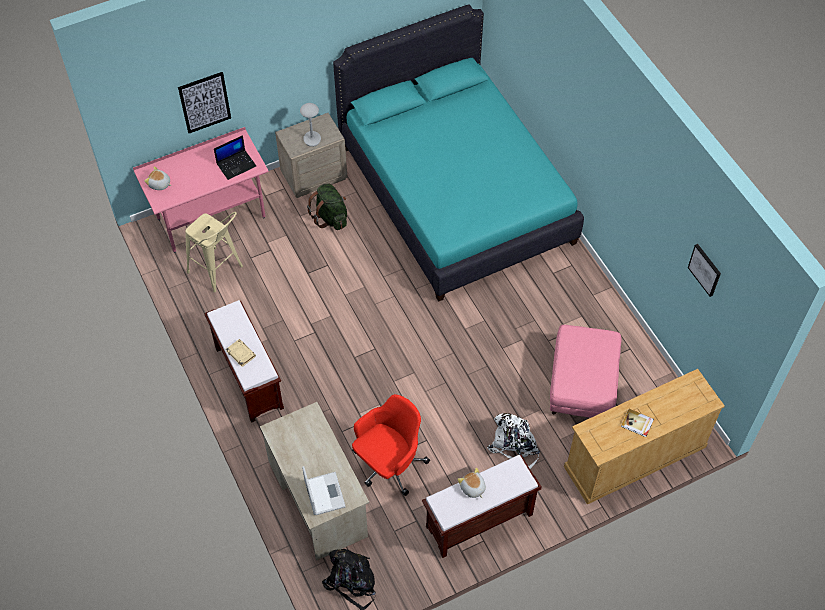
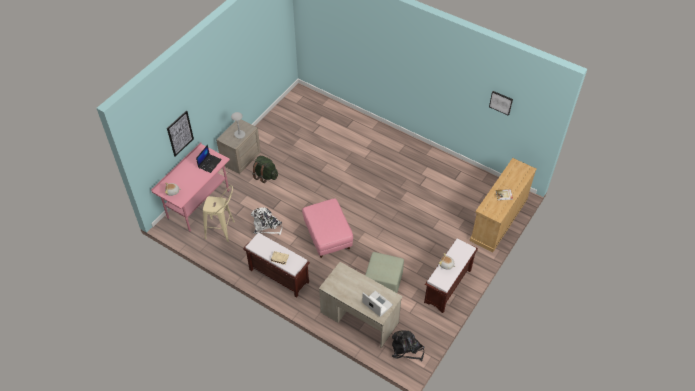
camera: 30 degrees left, 5 degrees down
turquoise bed [333,4,584,302] -> none
red office chair [352,394,430,496] -> green ottoman [365,252,404,293]
white backpack [487,413,540,469] -> white backpack moved to [251,207,282,235]
pink ottoman [550,325,621,418] -> pink ottoman moved to [302,199,353,258]

